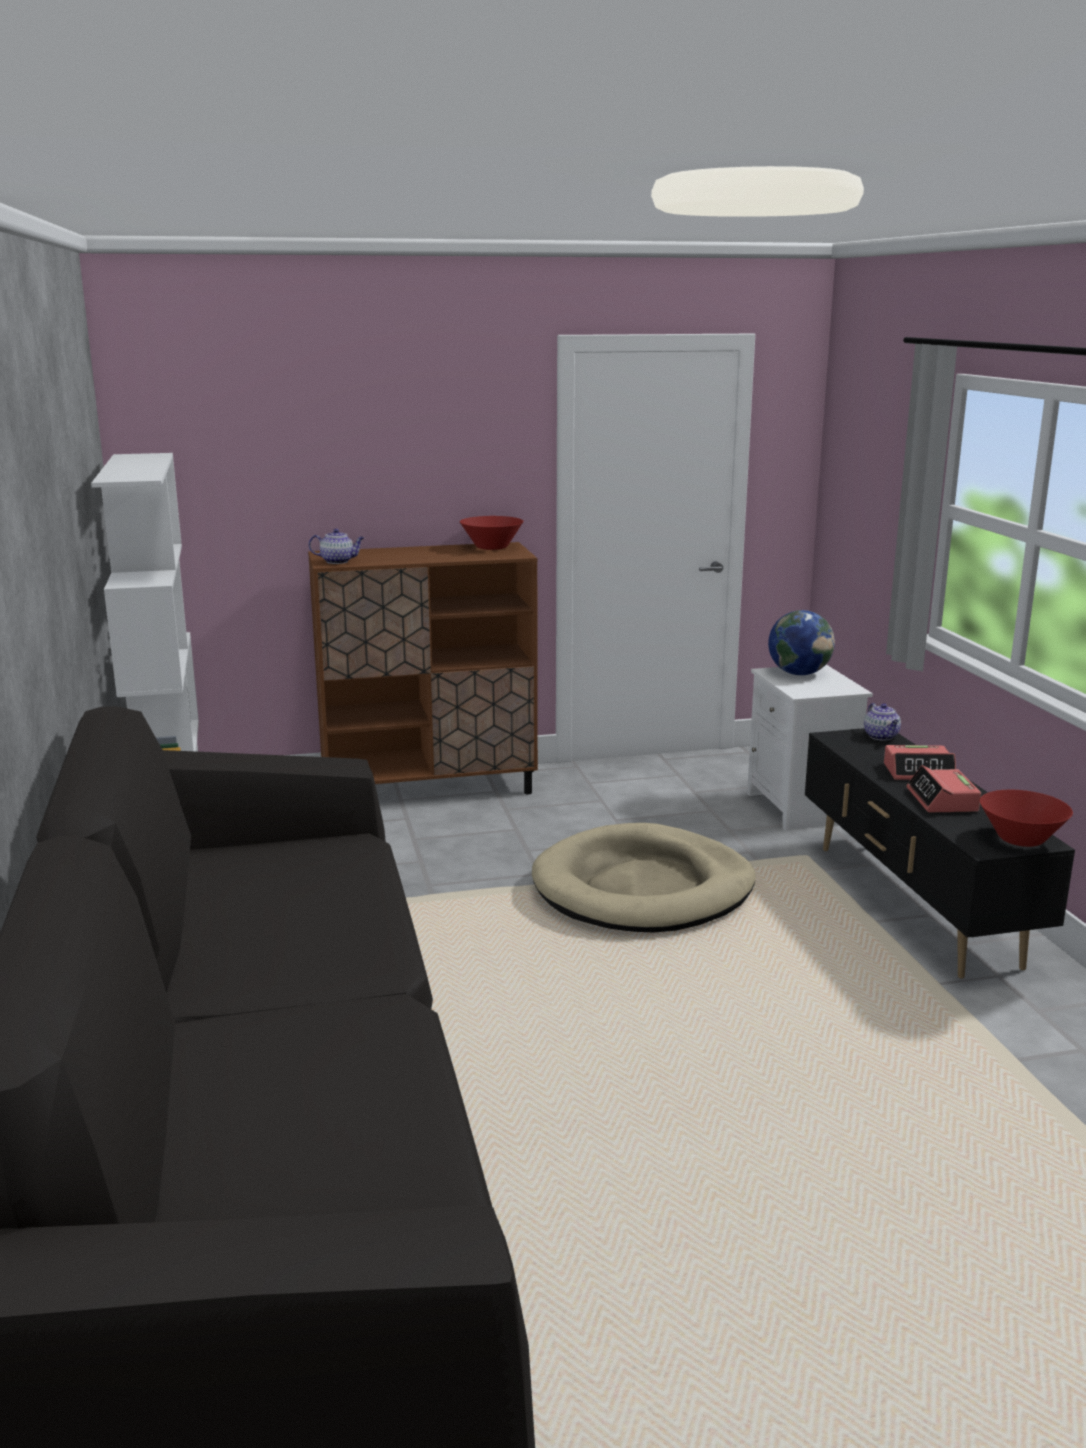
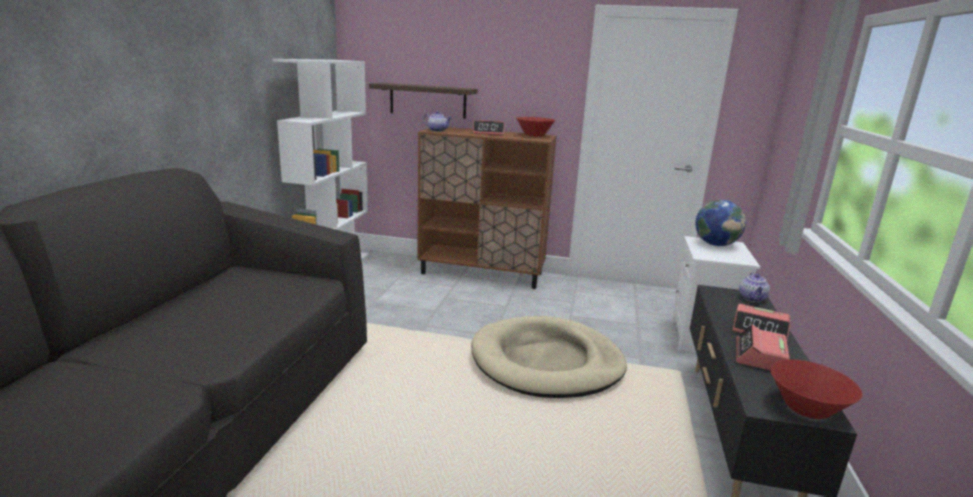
camera: 25 degrees right, 0 degrees up
none -> shelf [369,83,478,119]
none -> alarm clock [473,120,504,135]

